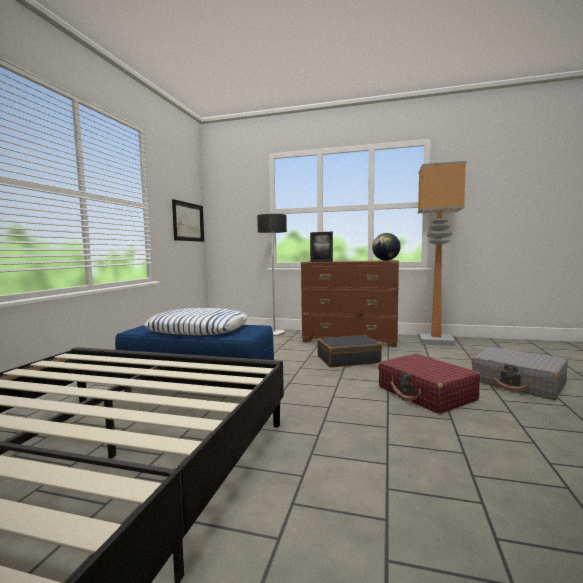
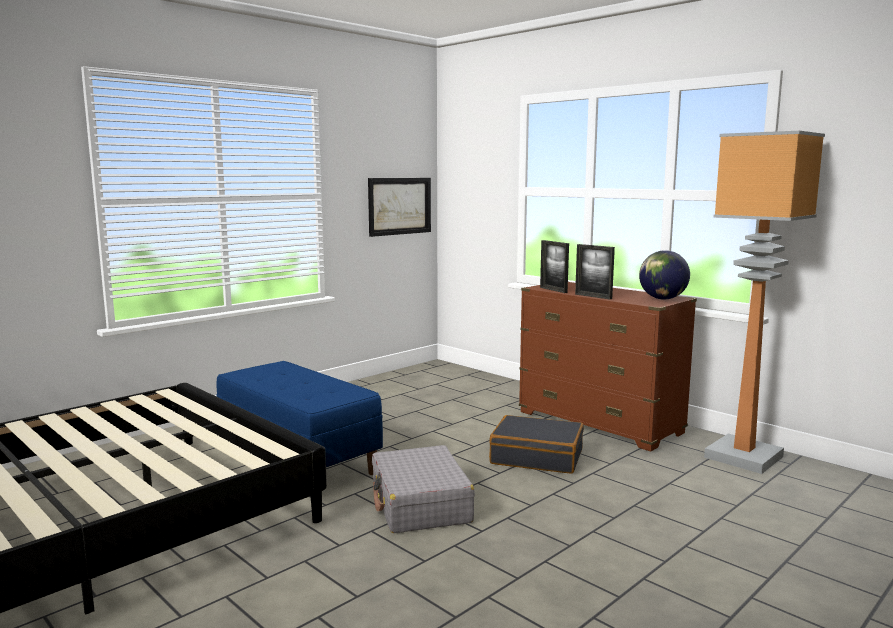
camera: 30 degrees right, 5 degrees up
pillow [144,308,248,335] -> none
floor lamp [257,214,287,336] -> none
red suitcase [378,354,480,414] -> none
grey suitcase [472,346,568,400] -> grey suitcase moved to [372,445,475,533]
none -> picture frame [575,244,615,299]

